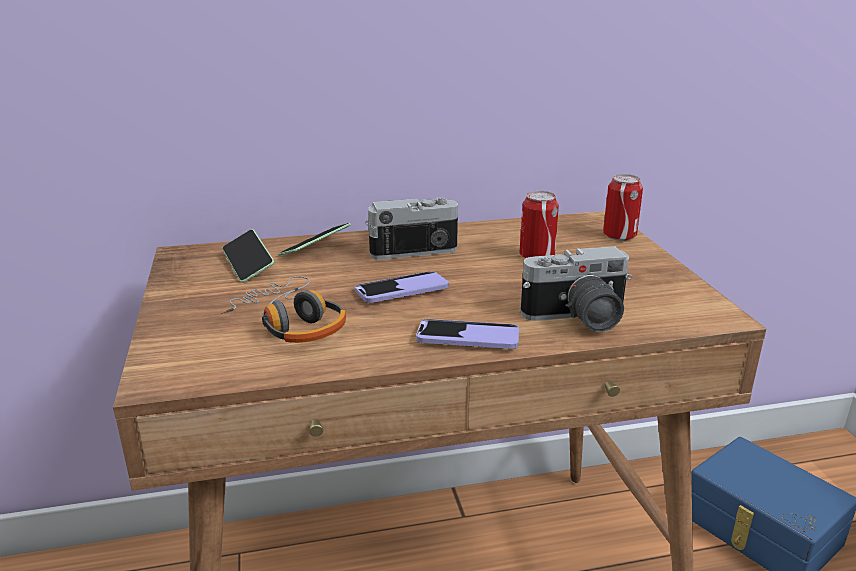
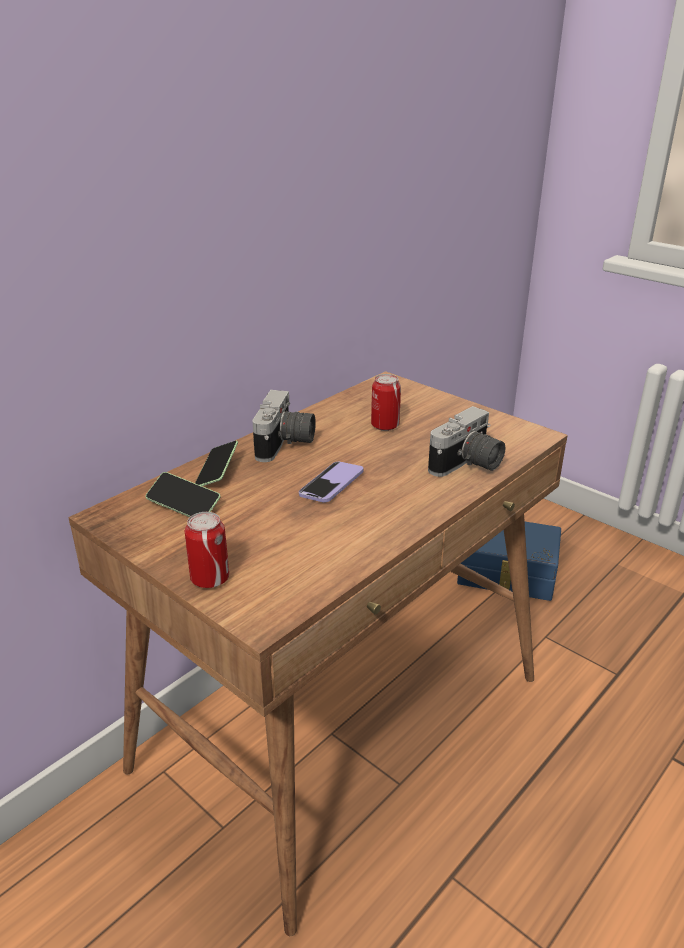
camera: 35 degrees left, 5 degrees up
headphones [221,276,346,343] -> none
camera [365,197,458,260] -> camera turned 150 degrees clockwise [252,390,316,462]
phone [416,319,519,349] -> none
can [603,174,643,241] -> can moved to [185,512,229,588]

